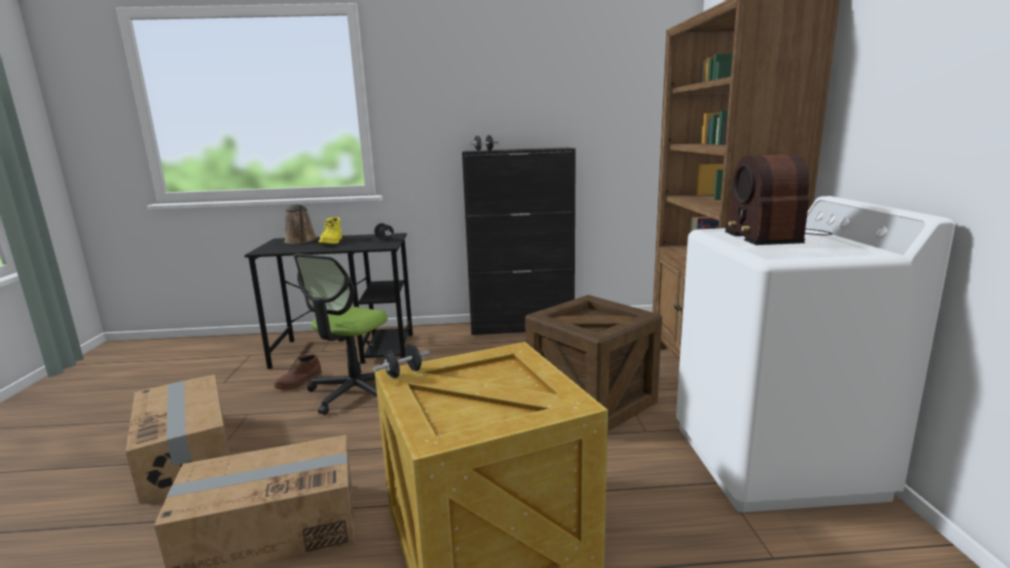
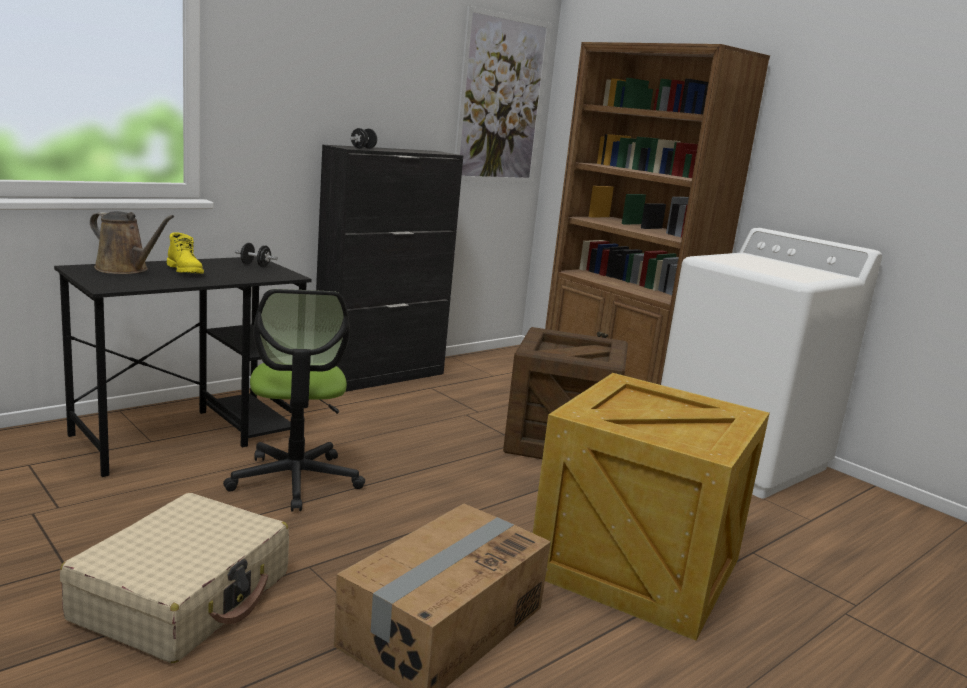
camera: 40 degrees left, 0 degrees up
cardboard box [126,374,230,503] -> beige suitcase [60,493,289,664]
brown boot [274,354,322,389] -> none
black dumbbell [373,344,430,378] -> none
radio [725,154,832,245] -> none
none -> picture [455,6,551,183]

